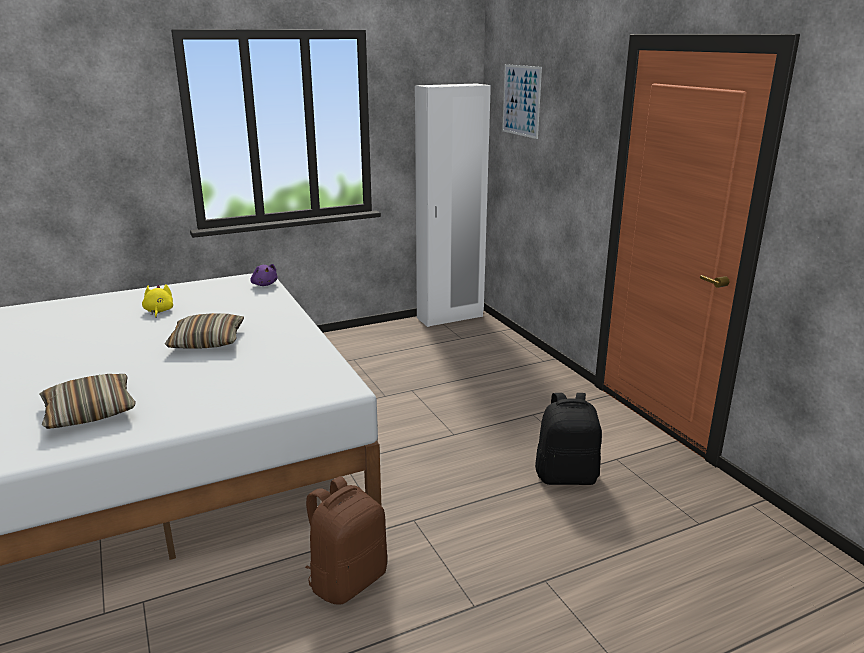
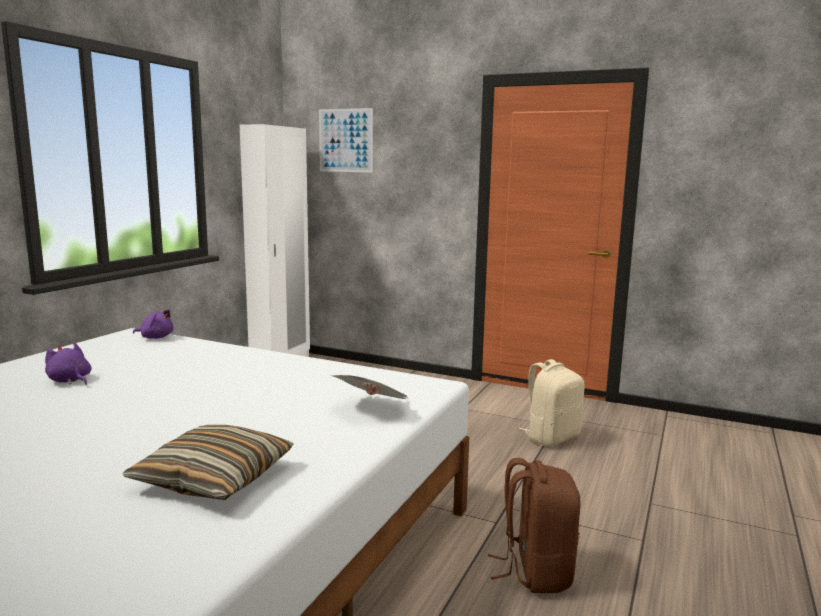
camera: 40 degrees left, 10 degrees down
yellow plush toy [142,284,173,317] -> purple plush toy [45,342,91,385]
pillow [165,313,244,349] -> none
black backpack [535,393,602,485] -> beige backpack [519,359,584,446]
none -> newspaper [333,375,409,399]

